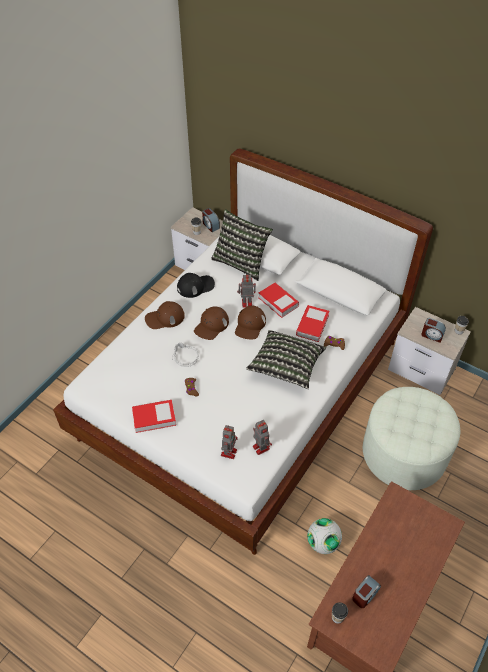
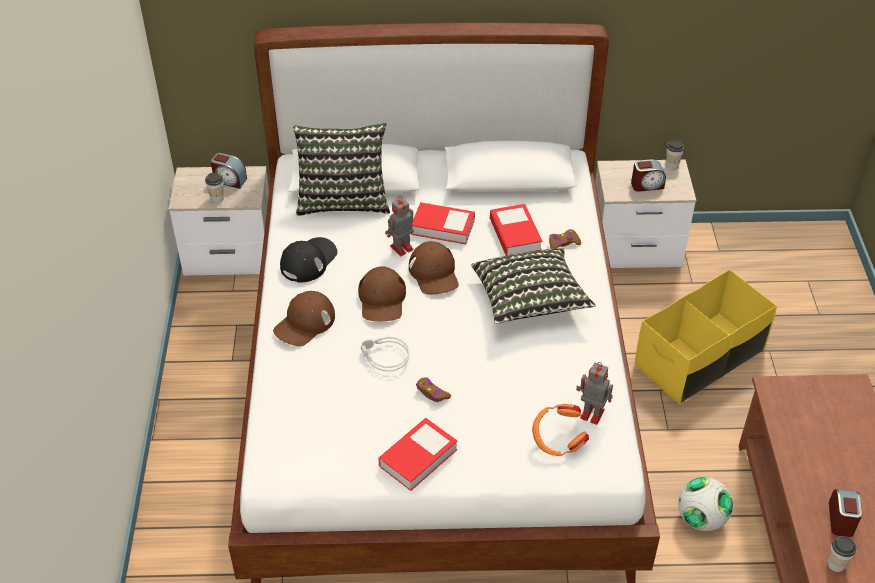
camera: 35 degrees left, 5 degrees down
toy robot [221,425,238,459] -> orange headphones [532,404,589,456]
white ottoman [363,387,460,490] -> yellow storage box [635,270,777,404]

